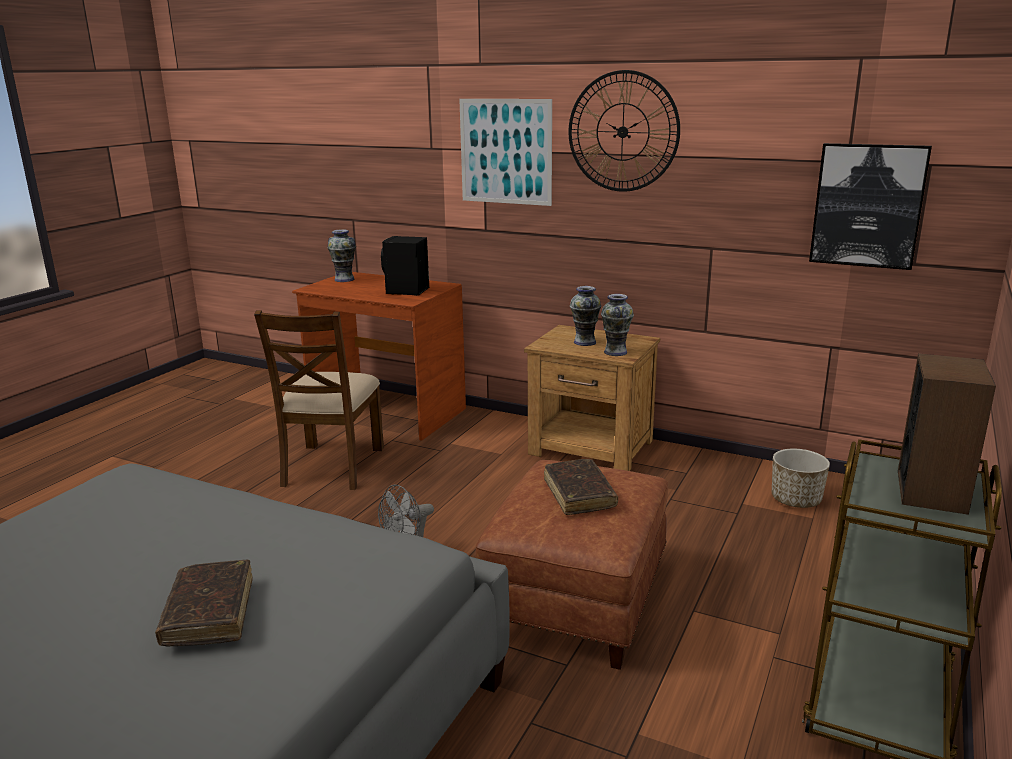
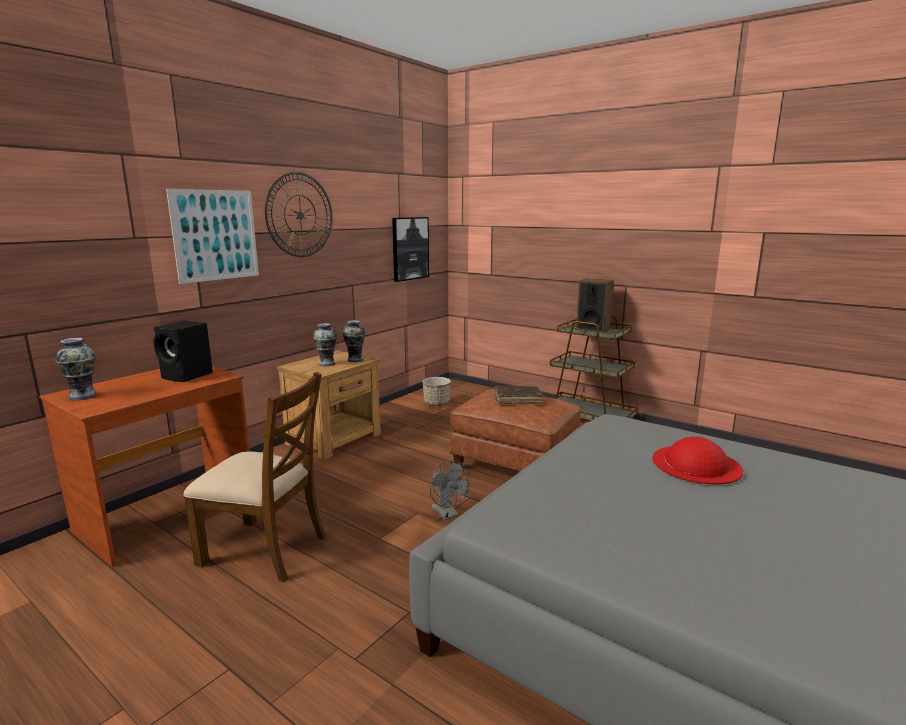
camera: 80 degrees left, 5 degrees down
brown book [155,559,252,646] -> red hat [653,437,743,485]

